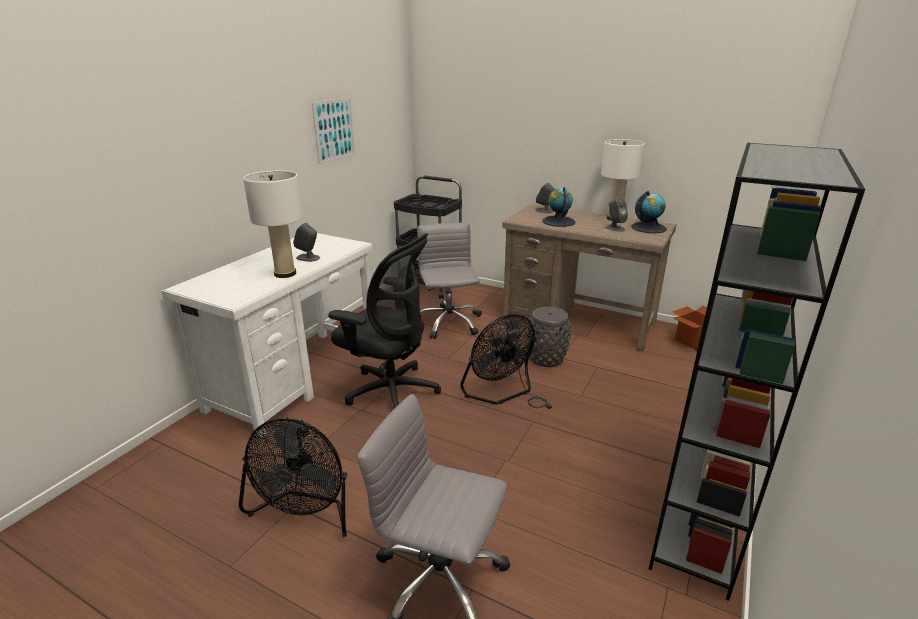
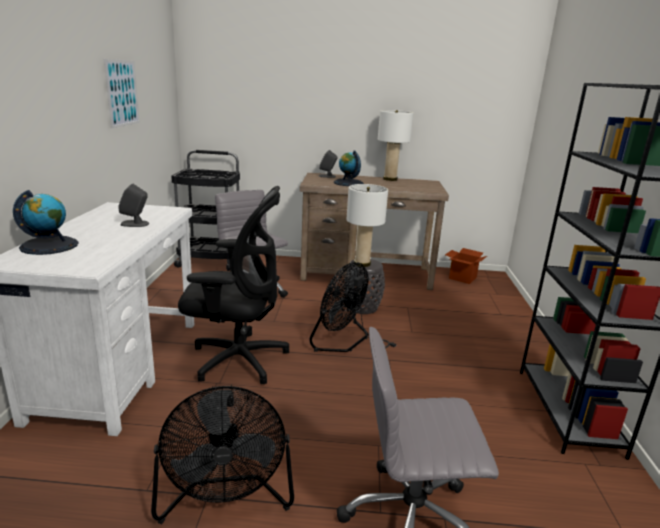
camera: 25 degrees left, 5 degrees down
white table lamp [243,171,303,278] -> white table lamp moved to [346,184,388,267]
grey speaker [606,197,628,232] -> none
globe [631,191,667,233] -> globe moved to [13,190,78,255]

